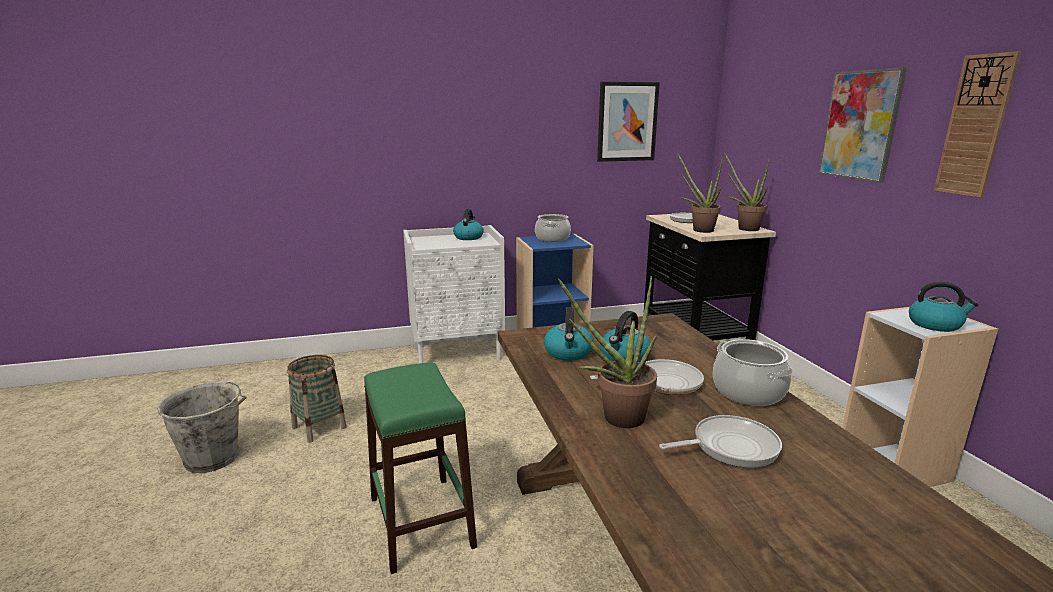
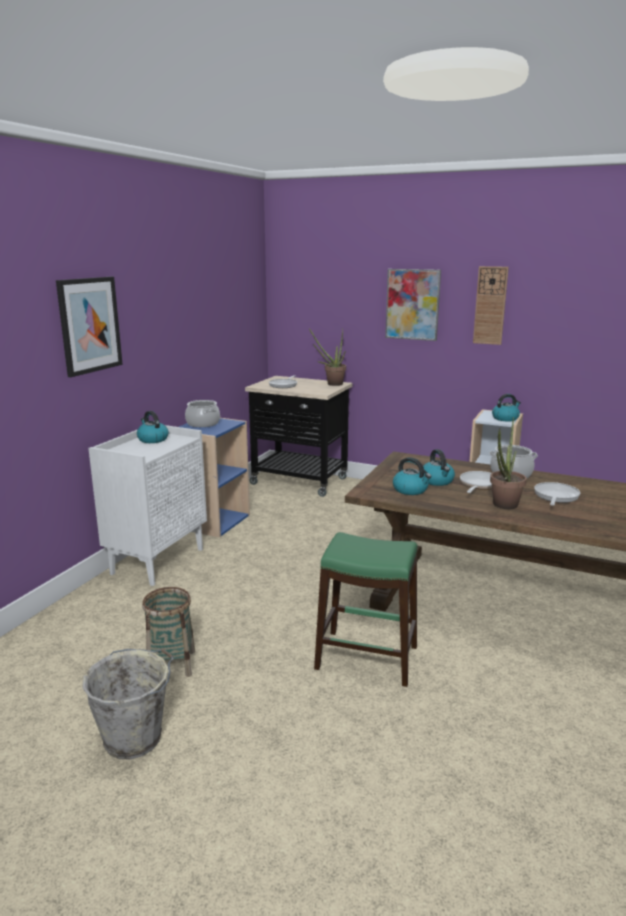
camera: 50 degrees left, 0 degrees up
picture [597,82,660,162] -> picture moved to [56,277,123,377]
potted plant [677,153,723,233] -> none

